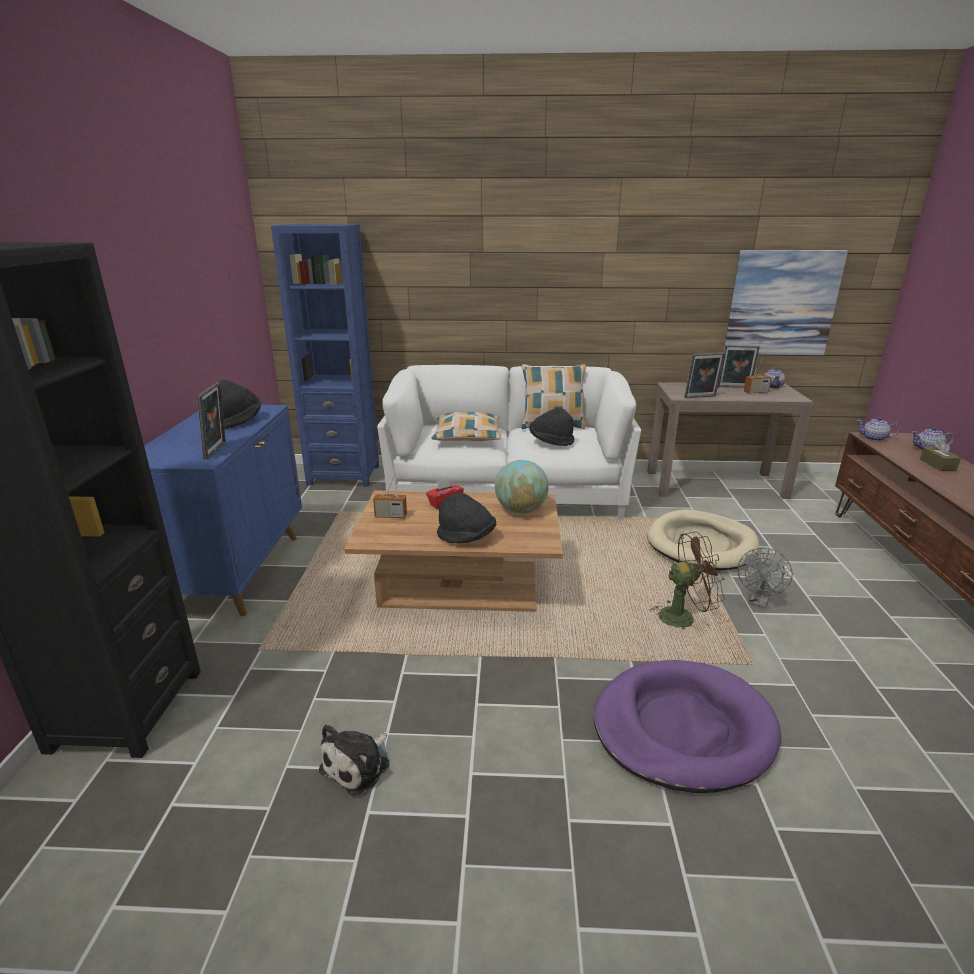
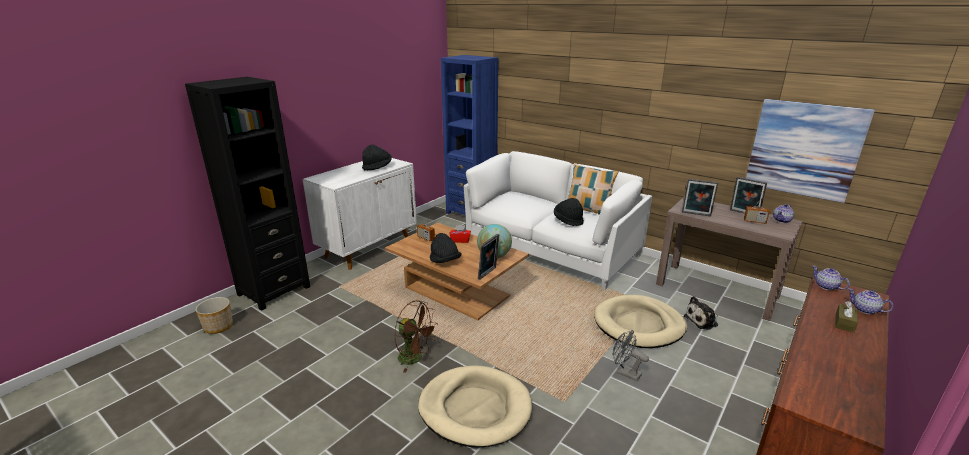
camera: 35 degrees right, 0 degrees up
blue cabinet [144,405,302,616] -> white cabinet [303,158,417,270]
picture frame [197,382,226,460] -> picture frame moved to [478,234,499,280]
plush toy [319,724,389,796] -> plush toy moved to [684,296,718,330]
pillow [431,412,501,441] -> none
purple dog bed [594,660,781,793] -> beige dog bed [418,365,532,448]
brown fan [649,532,725,630] -> brown fan moved to [394,300,437,372]
grey fan [738,548,793,608] -> grey fan turned 60 degrees clockwise [612,330,649,381]
none -> planter [195,297,233,334]

